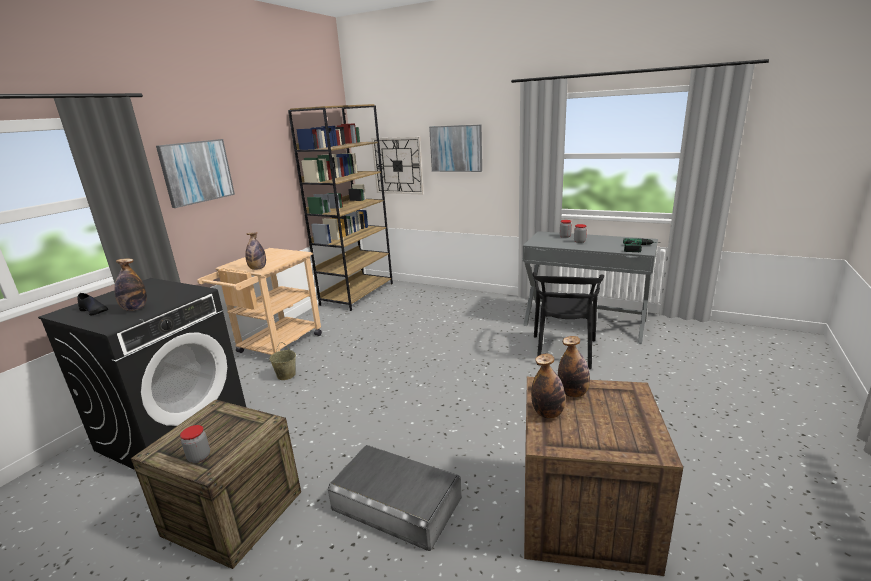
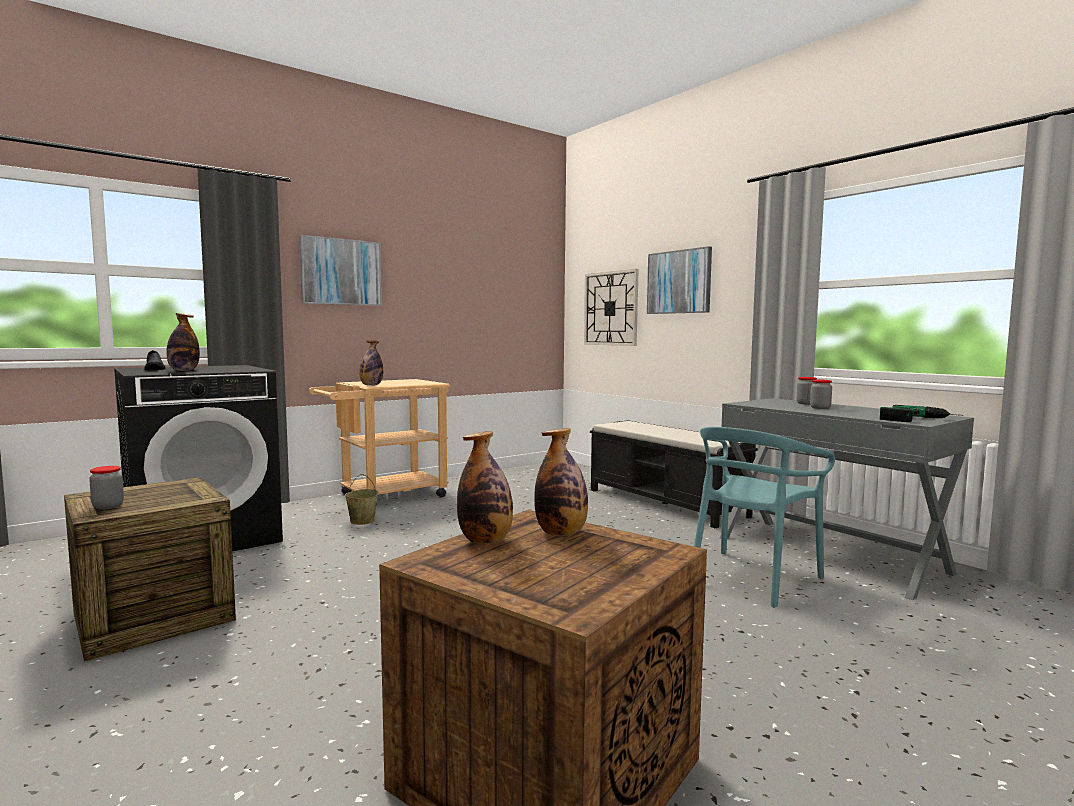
camera: 25 degrees right, 15 degrees down
brown bookcase [288,104,393,311] -> none
grey storage box [328,445,462,551] -> none
black chair [532,272,604,369] -> turquoise chair [694,427,835,608]
none -> black bench [590,420,758,528]

